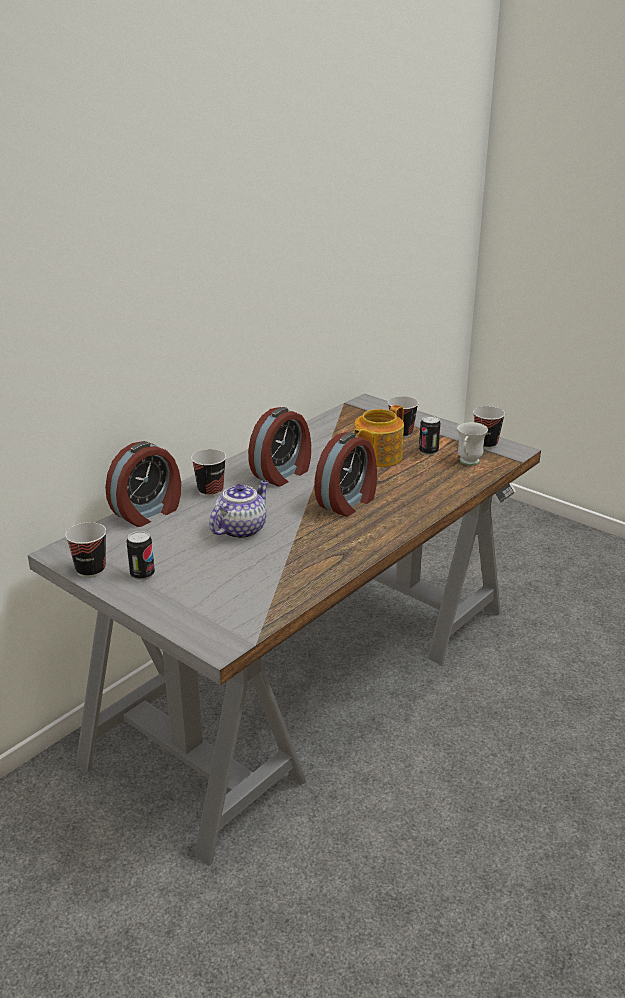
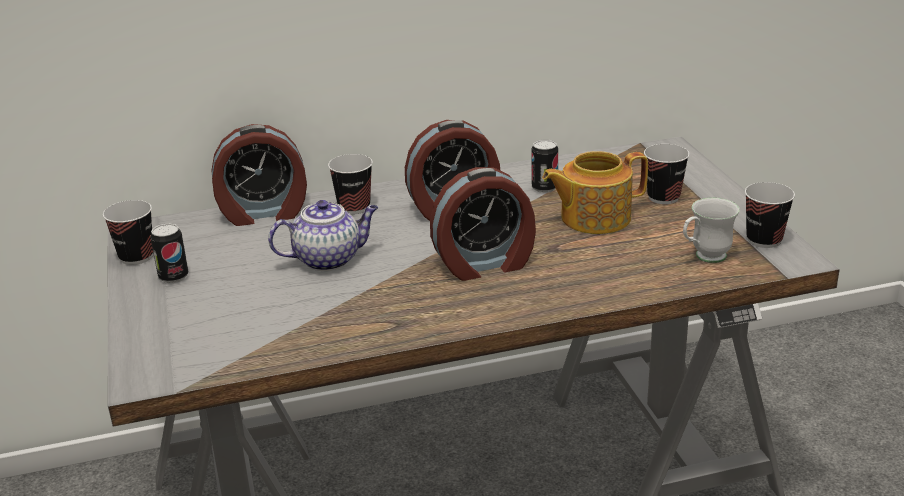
camera: 35 degrees right, 0 degrees up
can [419,416,441,455] -> can moved to [532,139,558,193]

